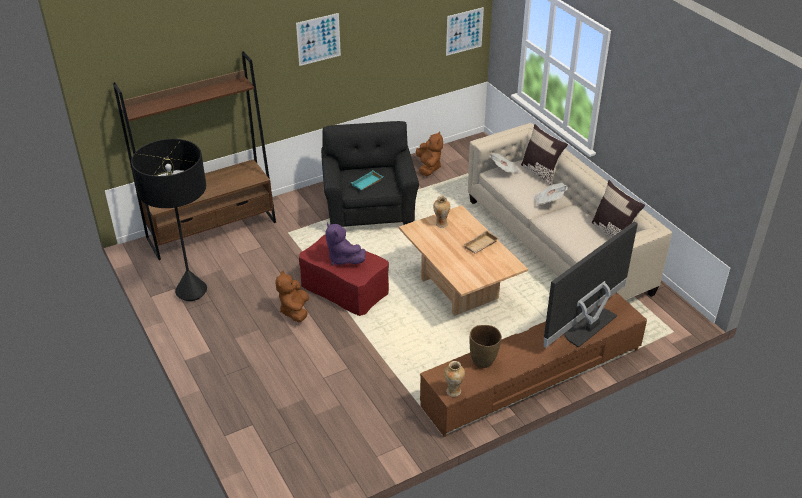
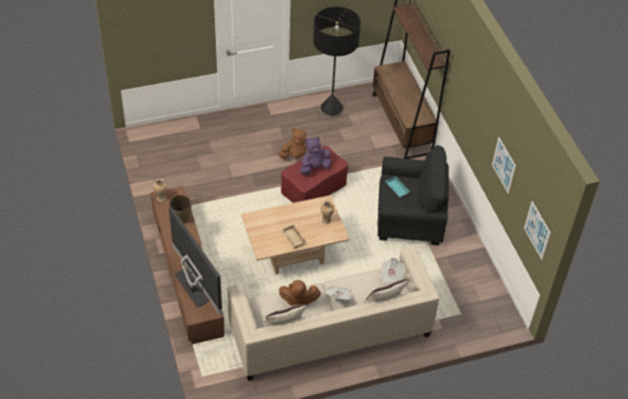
camera: 100 degrees right, 10 degrees up
picture [296,13,341,66] -> picture moved to [492,137,516,194]
brown plush toy [416,131,443,176] -> brown plush toy moved to [279,280,321,306]

